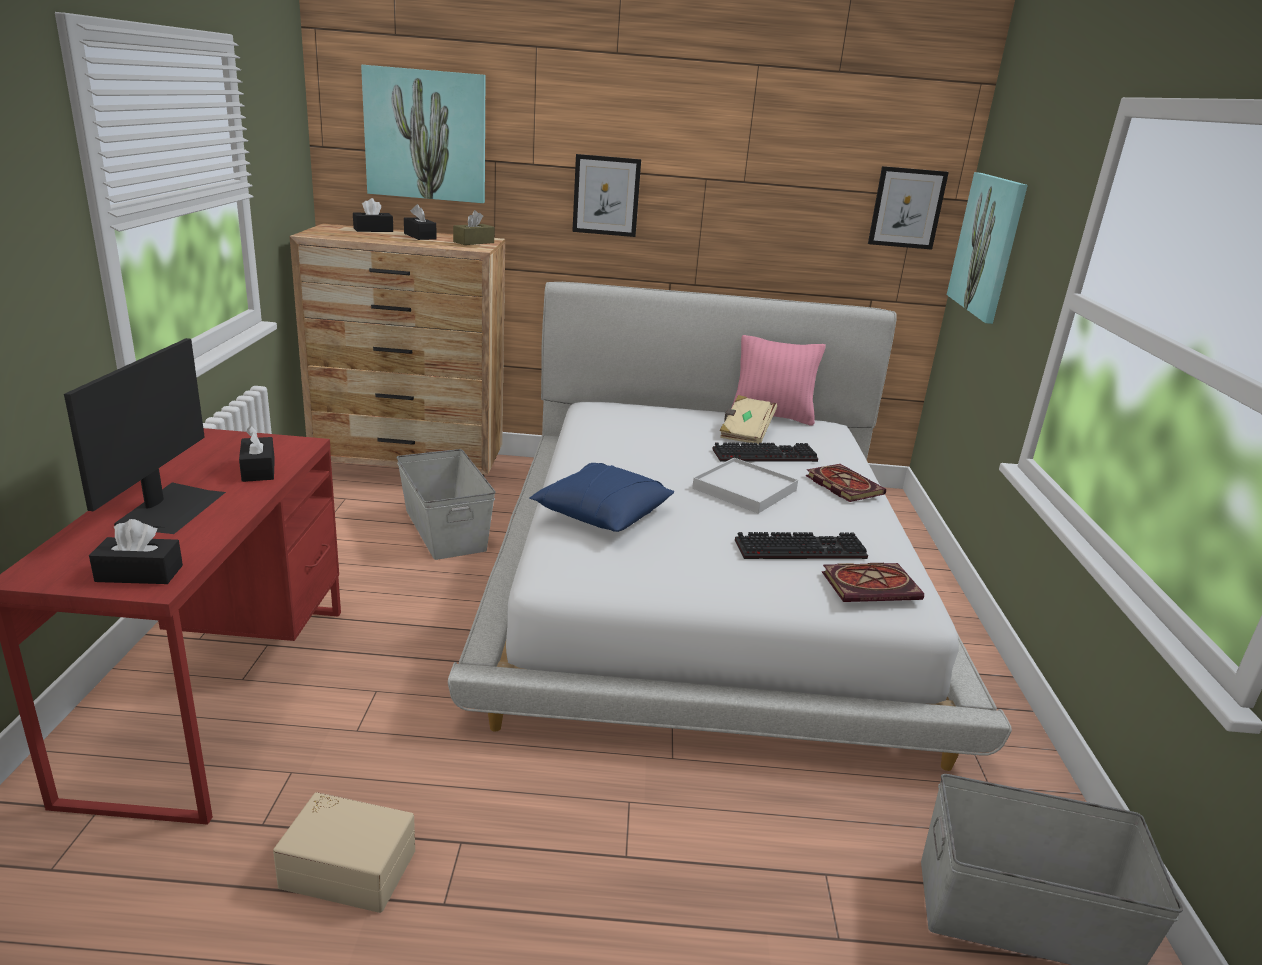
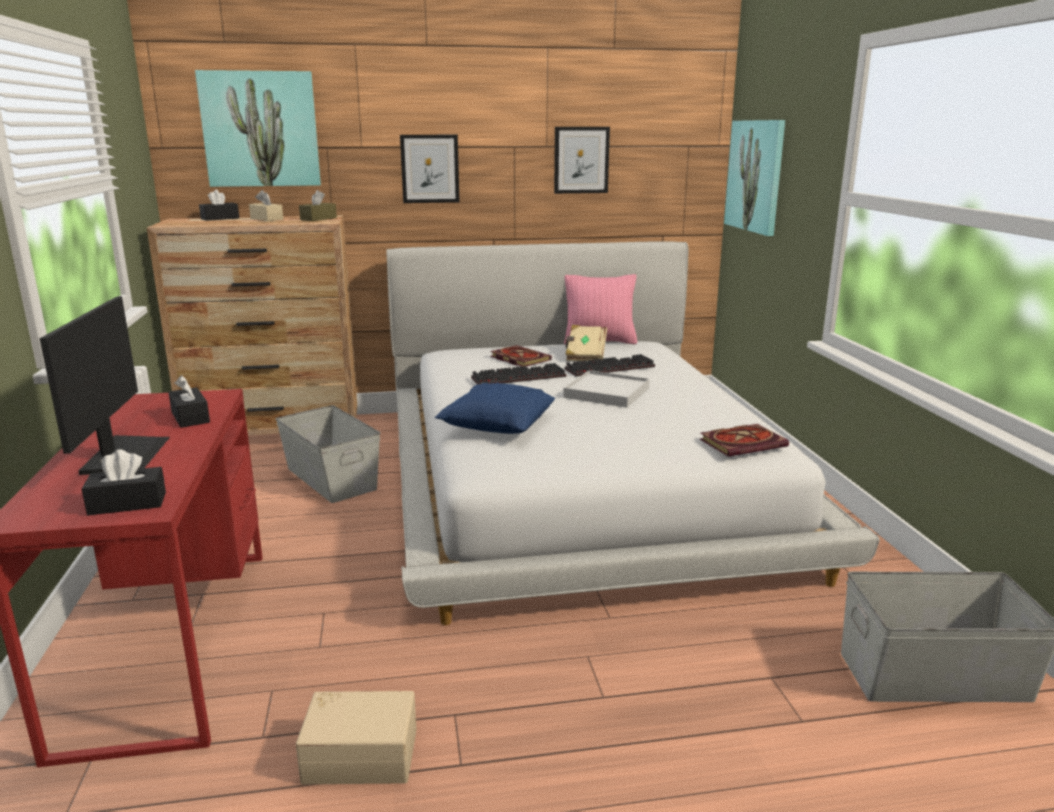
camera: 10 degrees left, 5 degrees down
black tissue box [404,204,437,240] -> beige tissue box [249,190,283,221]
keyboard [735,532,868,559] -> keyboard moved to [471,363,566,385]
book [805,464,886,502] -> book moved to [490,345,552,367]
picture [868,166,949,250] -> picture moved to [554,127,610,194]

